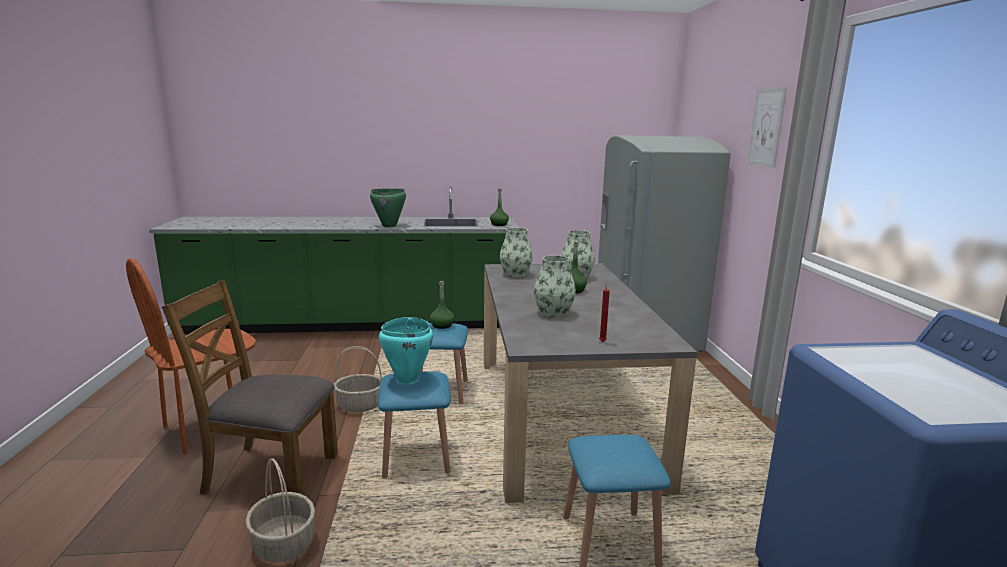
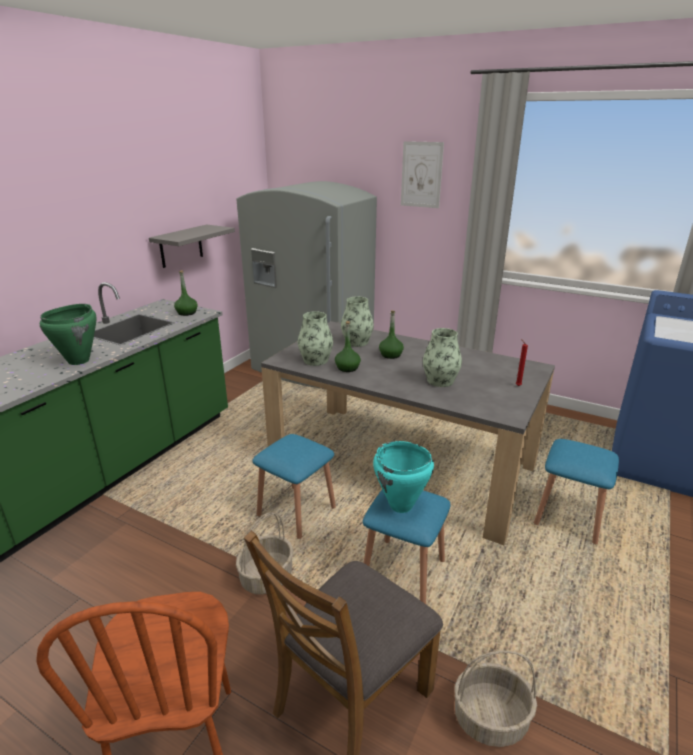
camera: 55 degrees left, 10 degrees up
green bottle [430,281,454,329] -> green bottle moved to [335,321,361,372]
none -> grey shelf [149,224,235,268]

